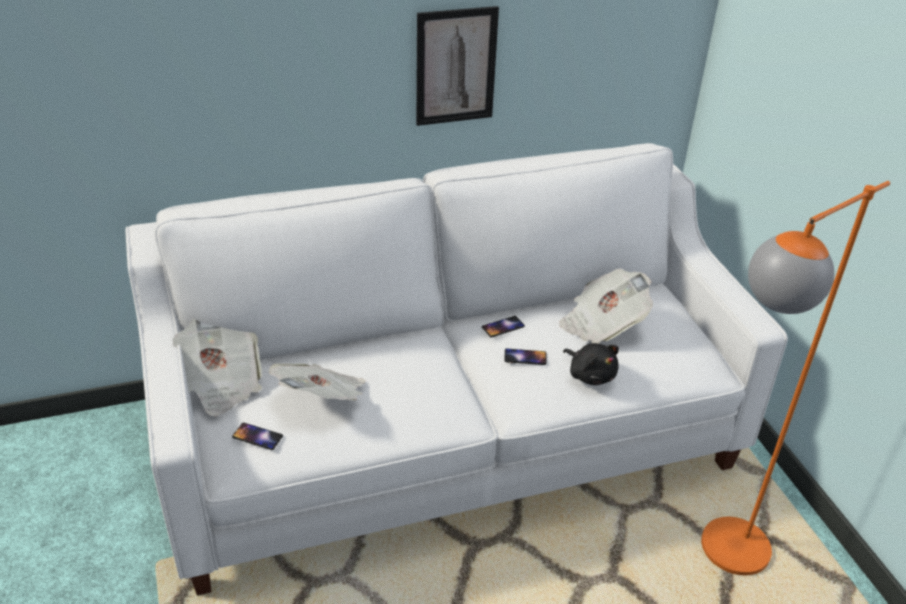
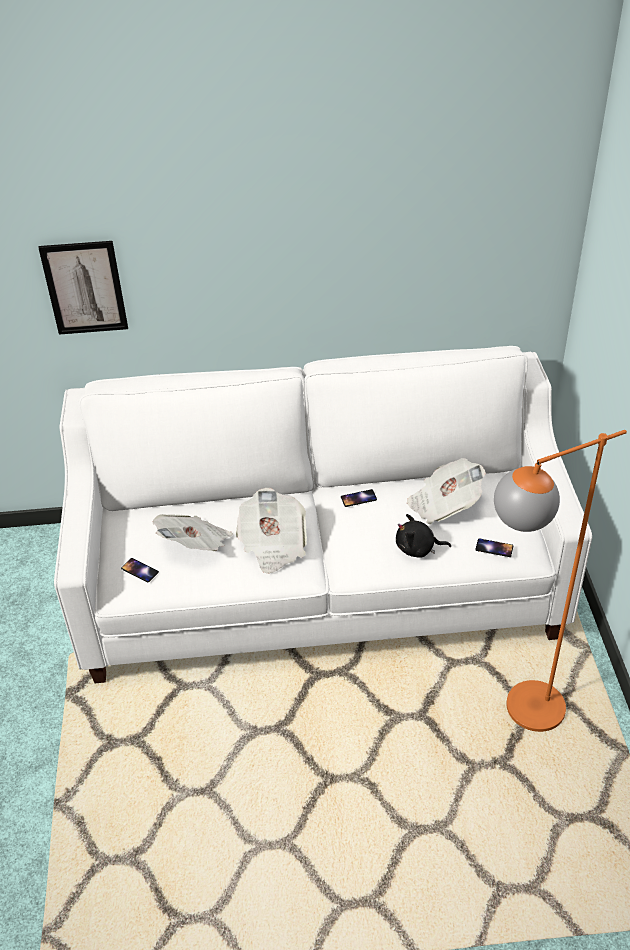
camera: 15 degrees right, 5 degrees up
newspaper [172,319,262,416] -> newspaper moved to [235,488,307,574]
picture [416,6,499,126] -> picture moved to [38,241,128,335]
phone [504,349,546,365] -> phone moved to [475,538,513,557]
black plush toy [563,343,619,385] -> black plush toy turned 120 degrees clockwise [396,514,451,558]

